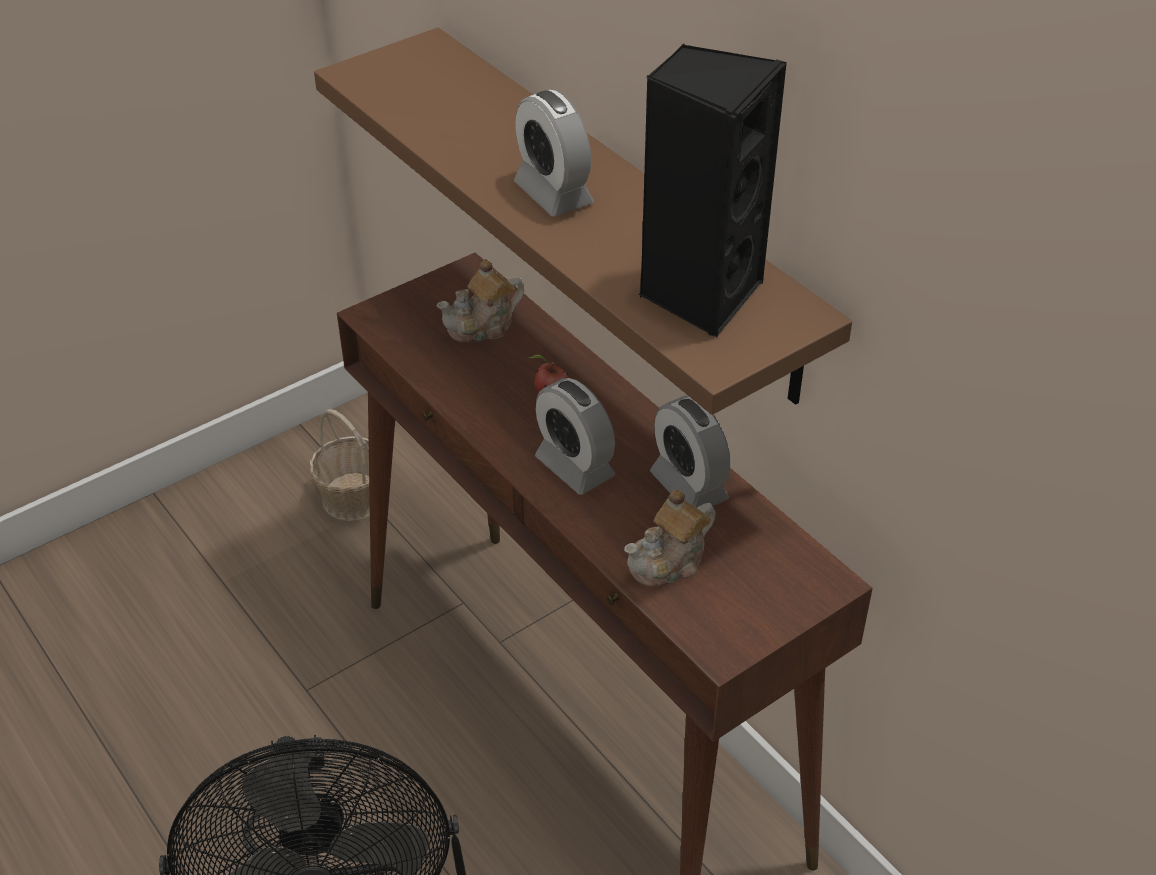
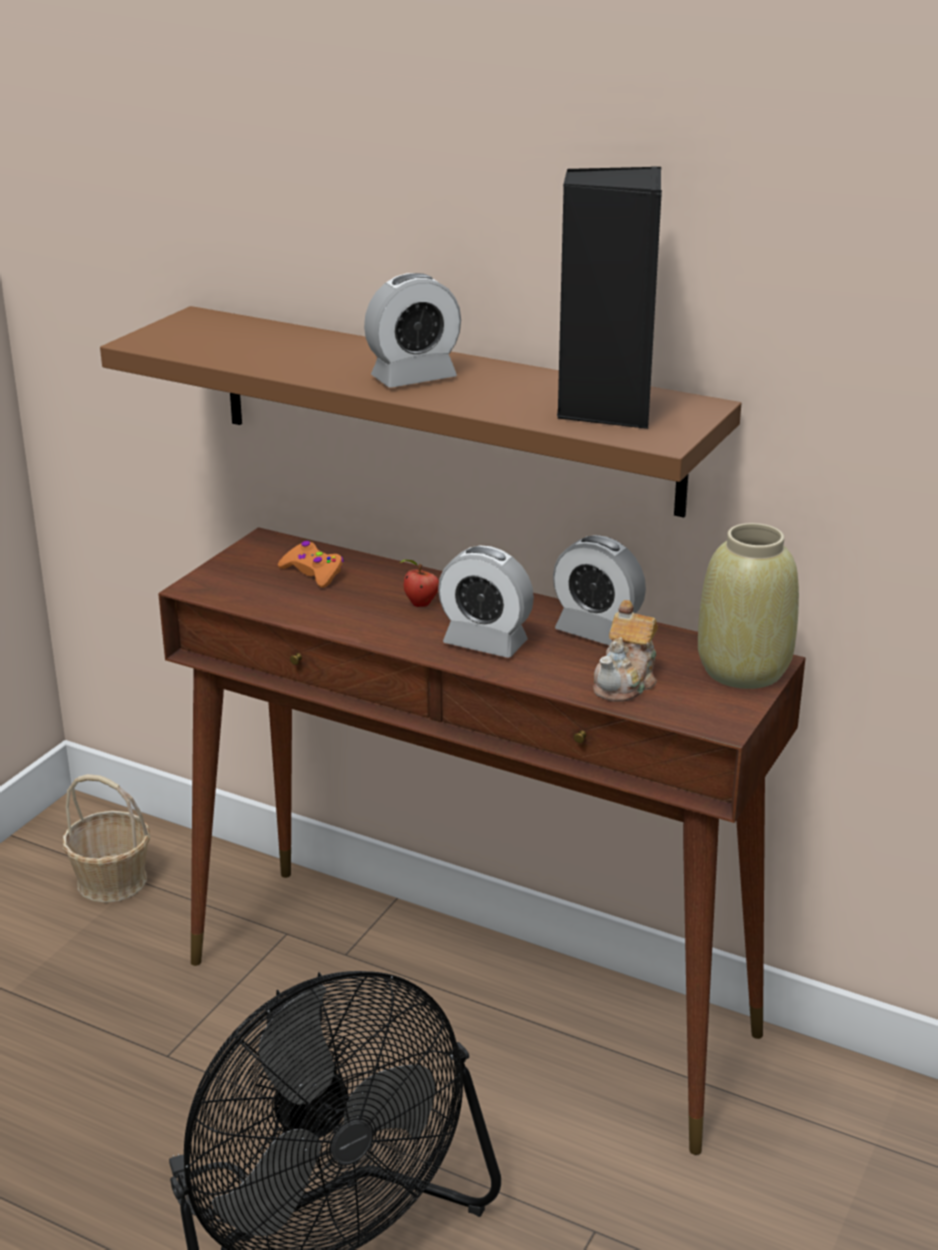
camera: 25 degrees left, 15 degrees down
teapot [437,259,525,343] -> orange game controller [278,541,344,588]
alarm clock [514,90,594,217] -> alarm clock turned 60 degrees counterclockwise [364,273,461,388]
none -> beige vase [698,523,799,689]

